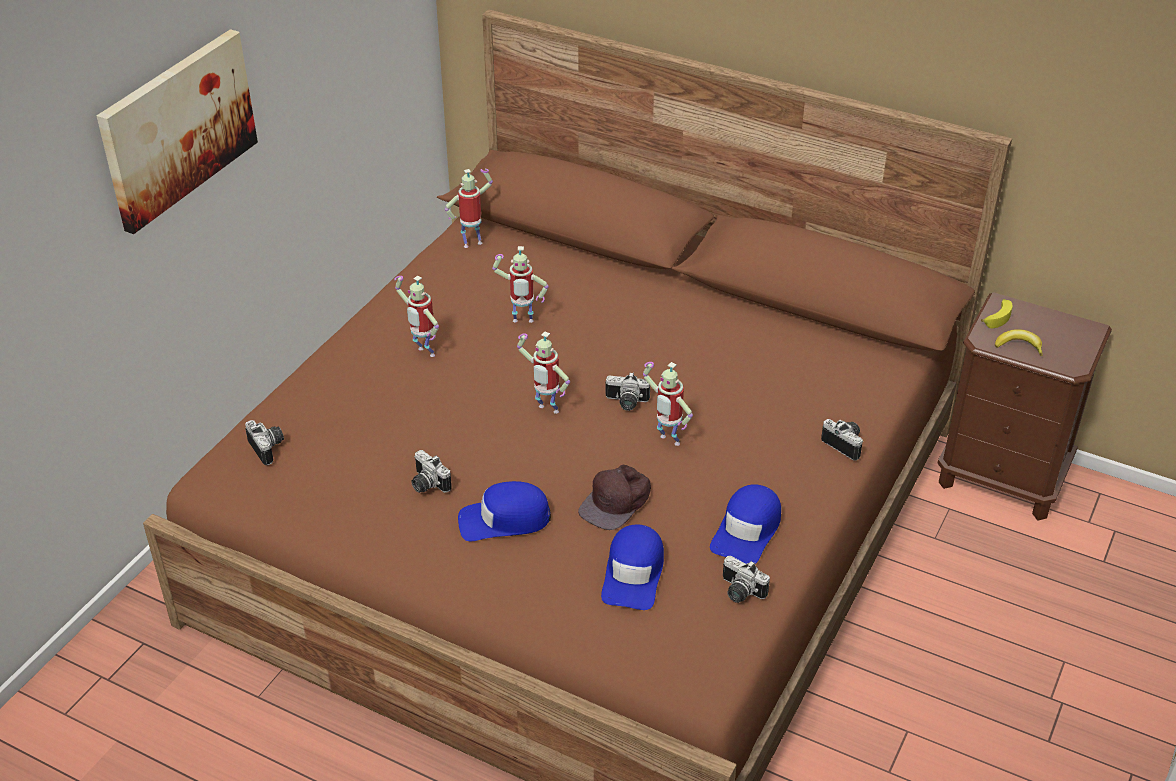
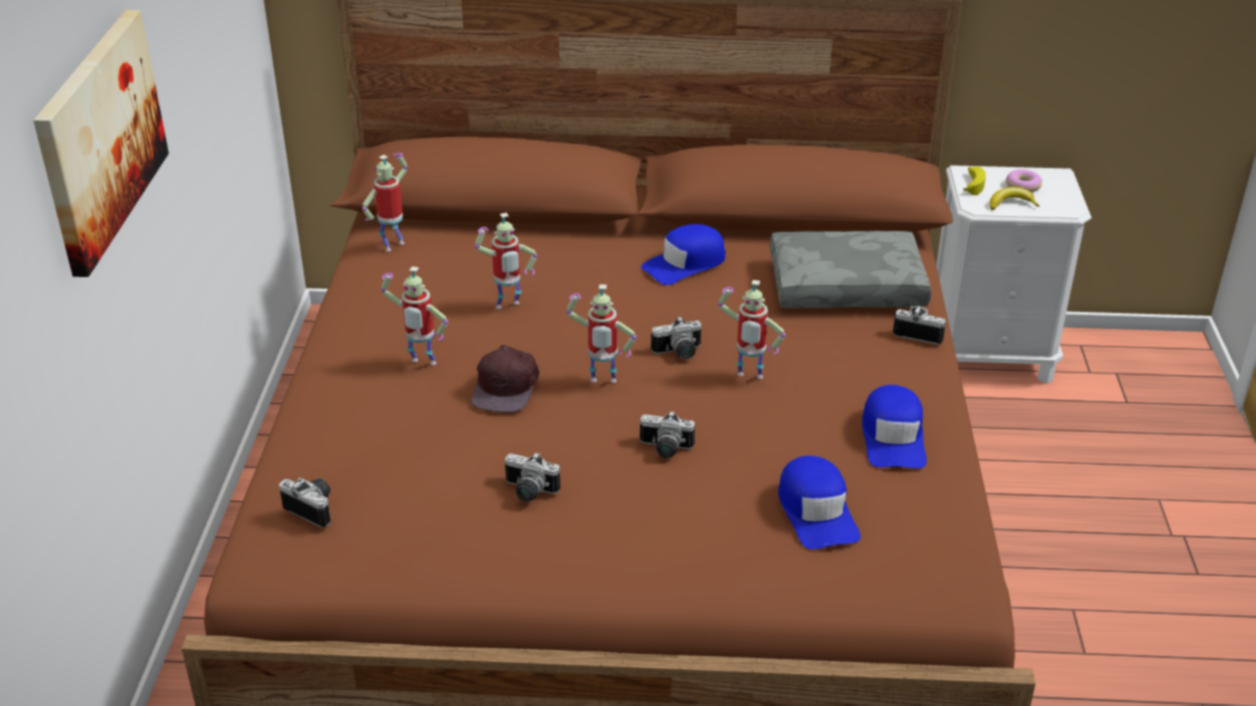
camera: 25 degrees left, 5 degrees down
blue cap [458,481,551,541] -> blue cap moved to [641,224,726,285]
brown cap [578,465,651,530] -> brown cap moved to [472,345,539,413]
camera [723,556,770,603] -> camera moved to [640,411,695,458]
brown nightstand [937,292,1112,520] -> white nightstand [936,165,1091,384]
none -> grey pillow [770,231,931,308]
none -> donut [1006,169,1042,192]

